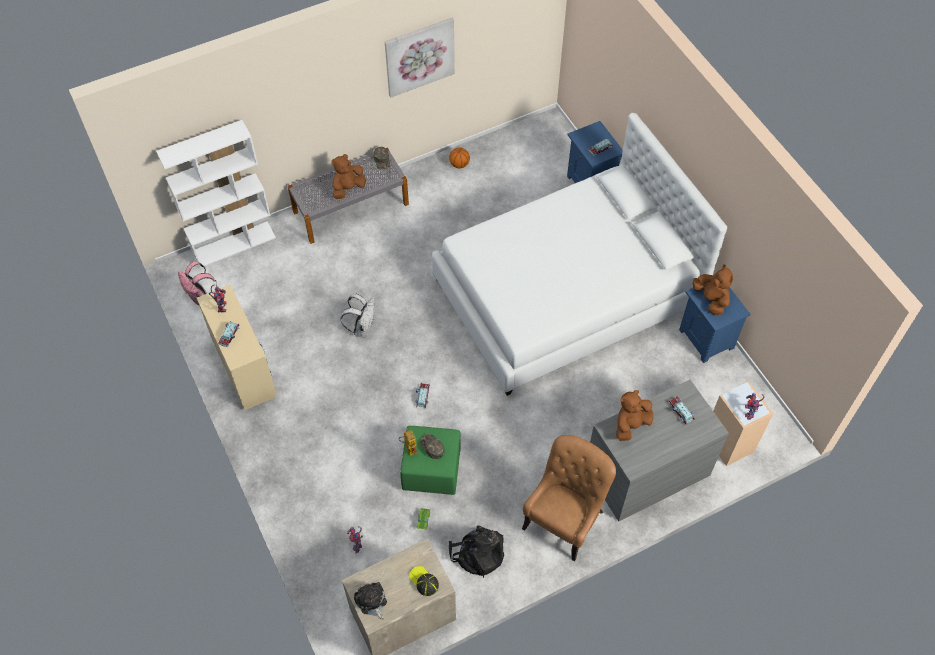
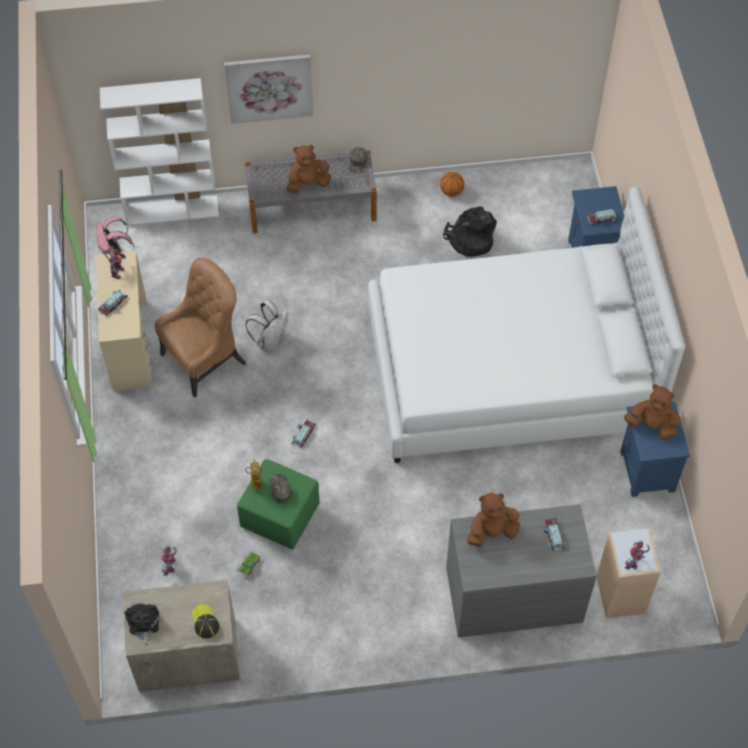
camera: 20 degrees right, 0 degrees up
picture [385,18,455,98] -> picture moved to [224,54,314,124]
black backpack [449,526,504,578] -> black backpack moved to [443,207,497,257]
brown chair [522,435,616,561] -> brown chair moved to [155,258,246,398]
brown plush toy [693,264,733,315] -> brown plush toy turned 60 degrees counterclockwise [624,385,681,440]

